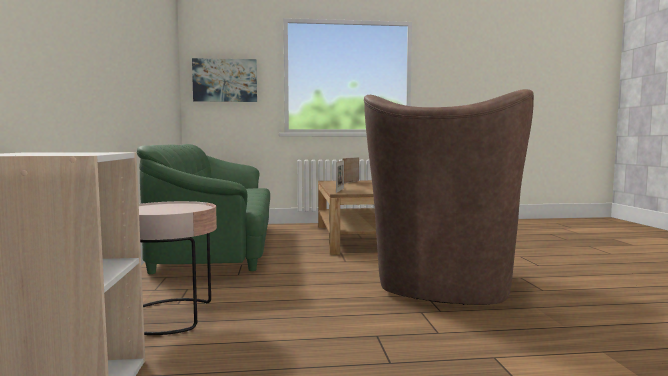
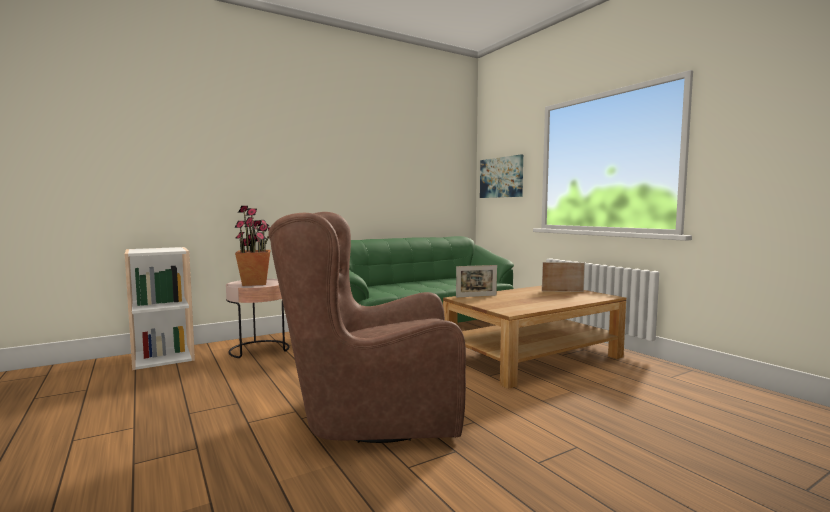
camera: 65 degrees right, 0 degrees up
none -> potted plant [234,206,271,286]

